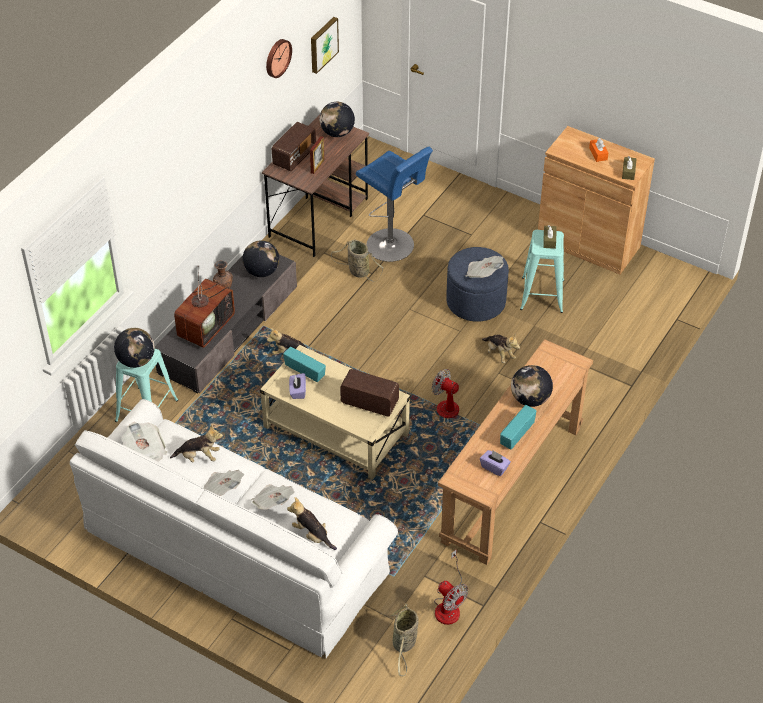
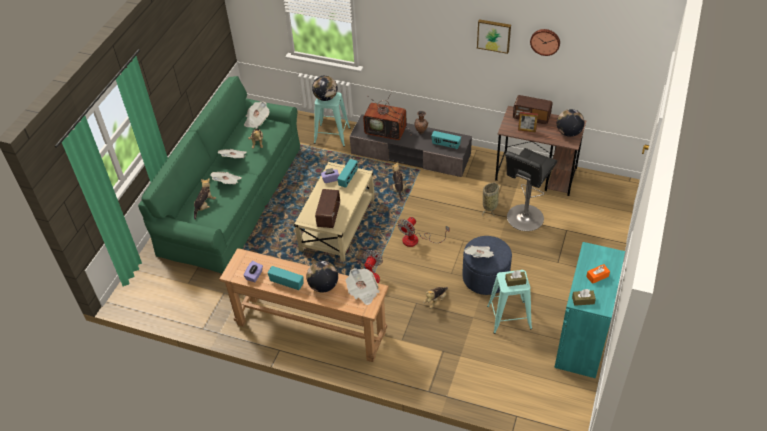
camera: 80 degrees right, 0 degrees up
white sofa [70,399,398,658] -> green sofa [138,76,300,274]
globe [242,240,279,277] -> radio [431,131,461,149]
picture [311,17,339,74] -> picture moved to [477,19,511,54]
blue stool [356,147,433,262] -> black stool [505,148,557,231]
basket [390,604,419,676] -> none
fan [434,550,468,625] -> fan moved to [398,217,449,247]
brown cabinet [538,126,655,274] -> turquoise cabinet [554,242,625,378]
none -> newspaper [346,268,380,305]

